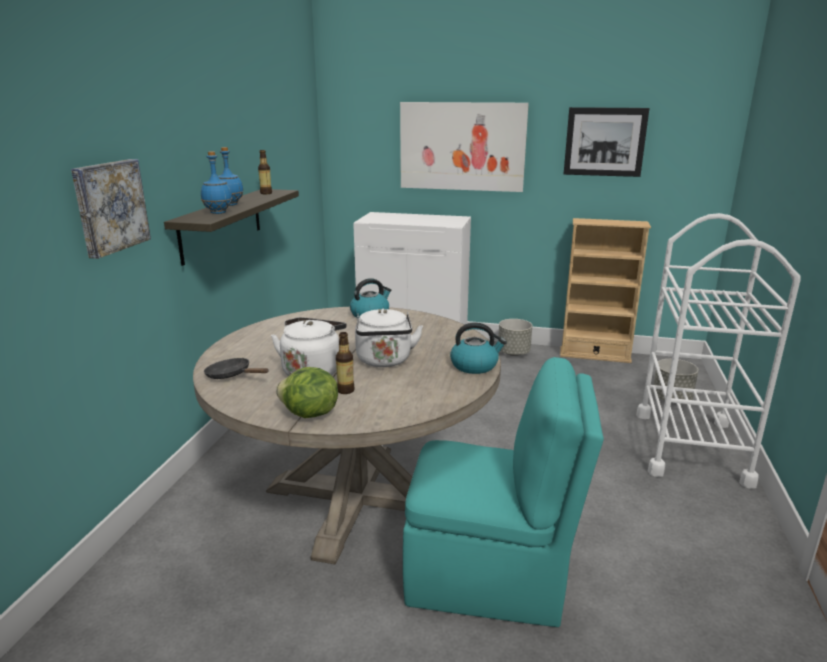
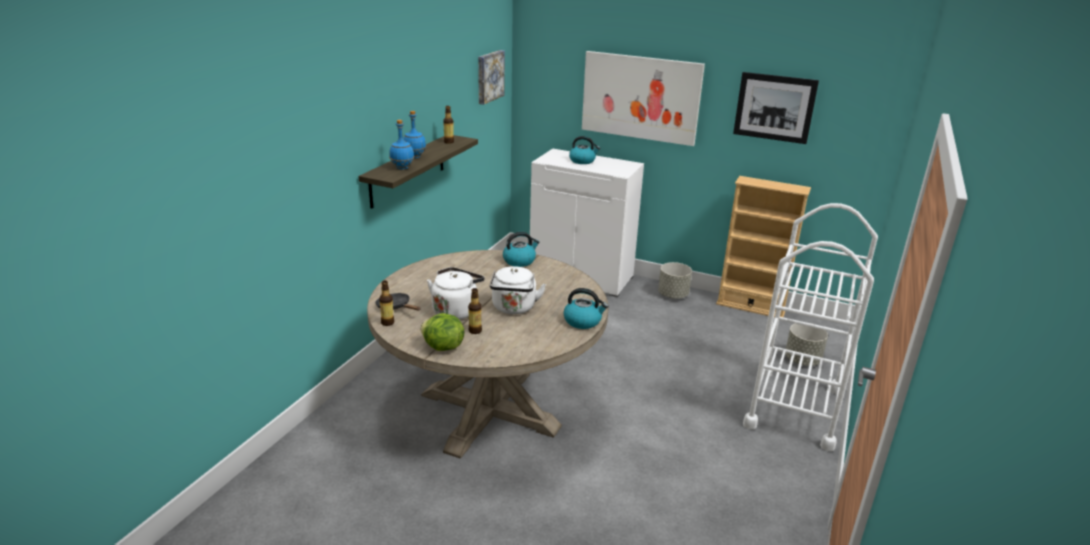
camera: 10 degrees right, 5 degrees up
picture [71,159,151,259] -> picture moved to [478,50,505,105]
turquoise chair [403,357,604,627] -> none
none -> bottle [379,281,394,326]
none -> kettle [569,136,600,164]

